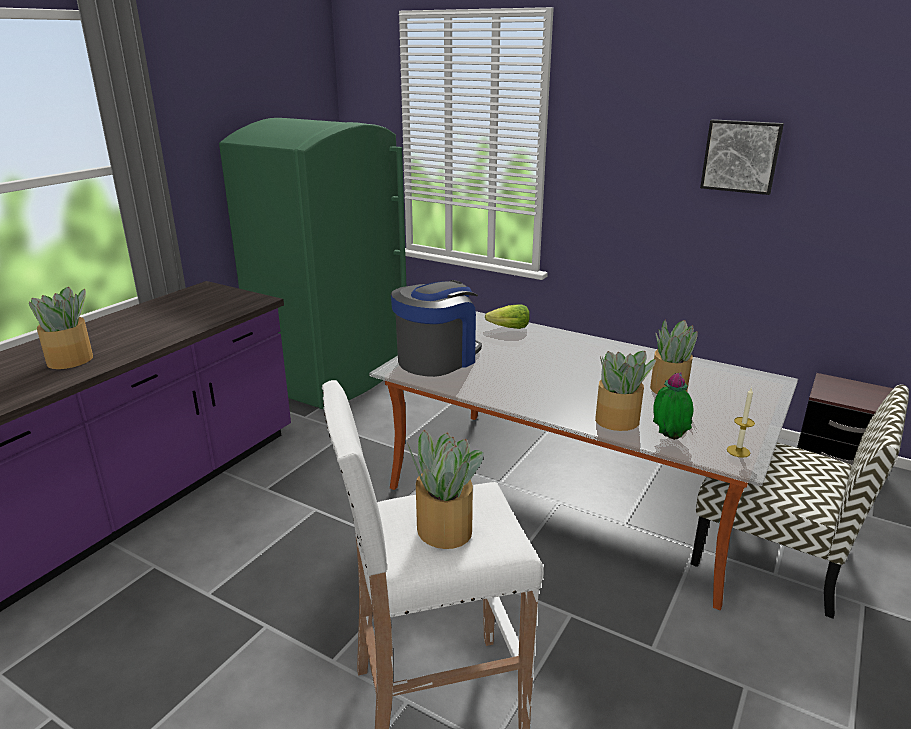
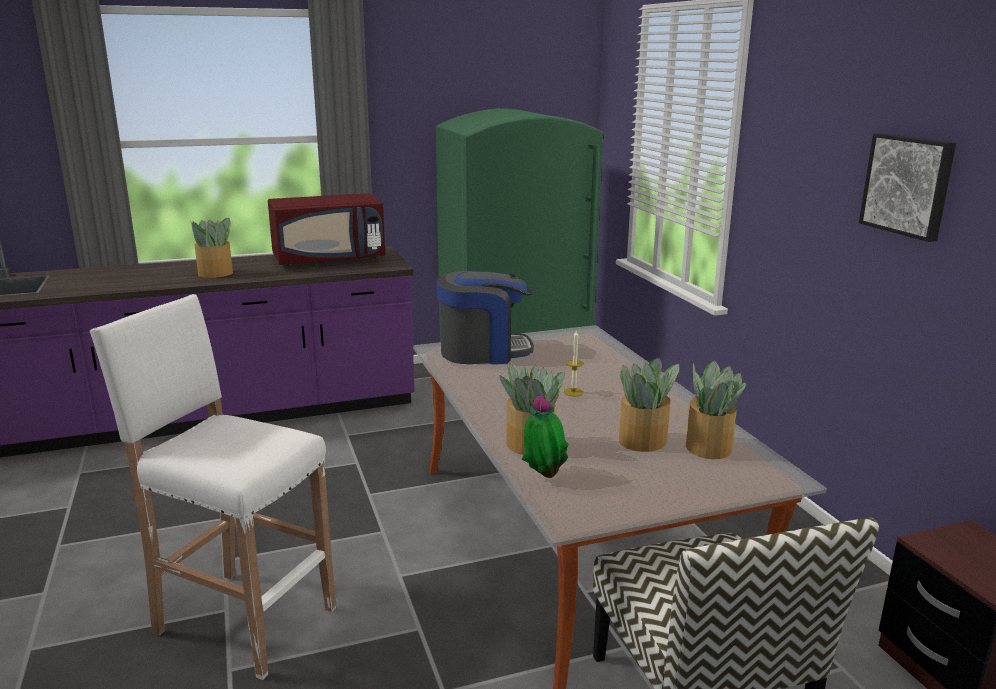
camera: 40 degrees right, 5 degrees down
potted plant [407,430,484,549] -> potted plant moved to [686,361,746,459]
lettuce [485,304,530,329] -> none
candle [727,387,755,458] -> candle moved to [564,331,584,396]
none -> red microwave [268,193,385,267]

